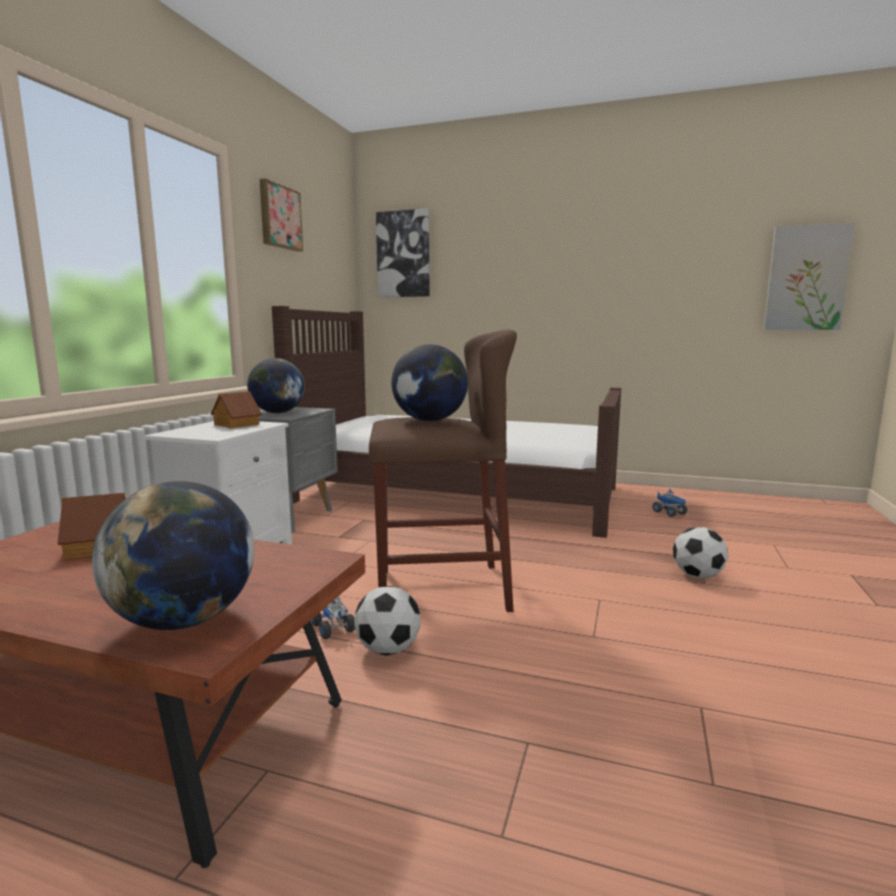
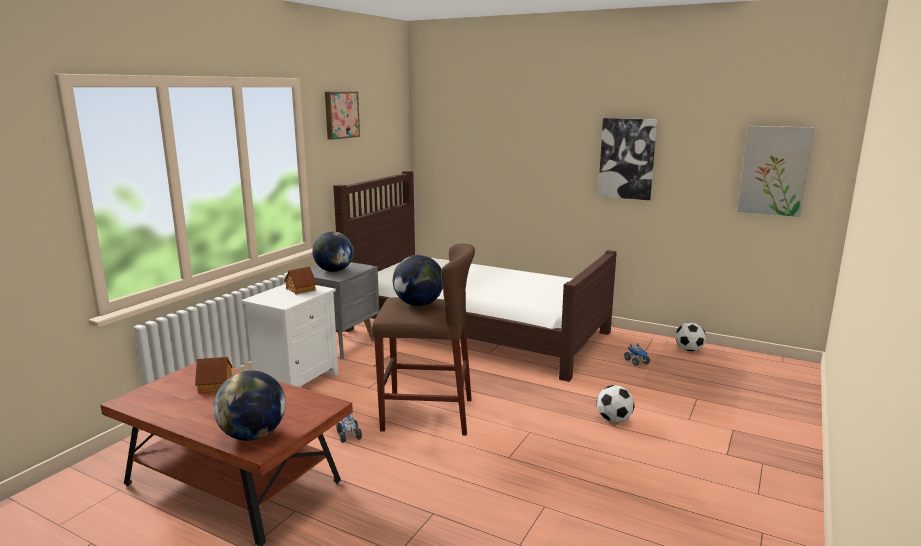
camera: 10 degrees right, 5 degrees up
football [354,586,420,655] -> football moved to [675,322,706,351]
picture [376,208,429,297] -> picture moved to [598,118,657,200]

